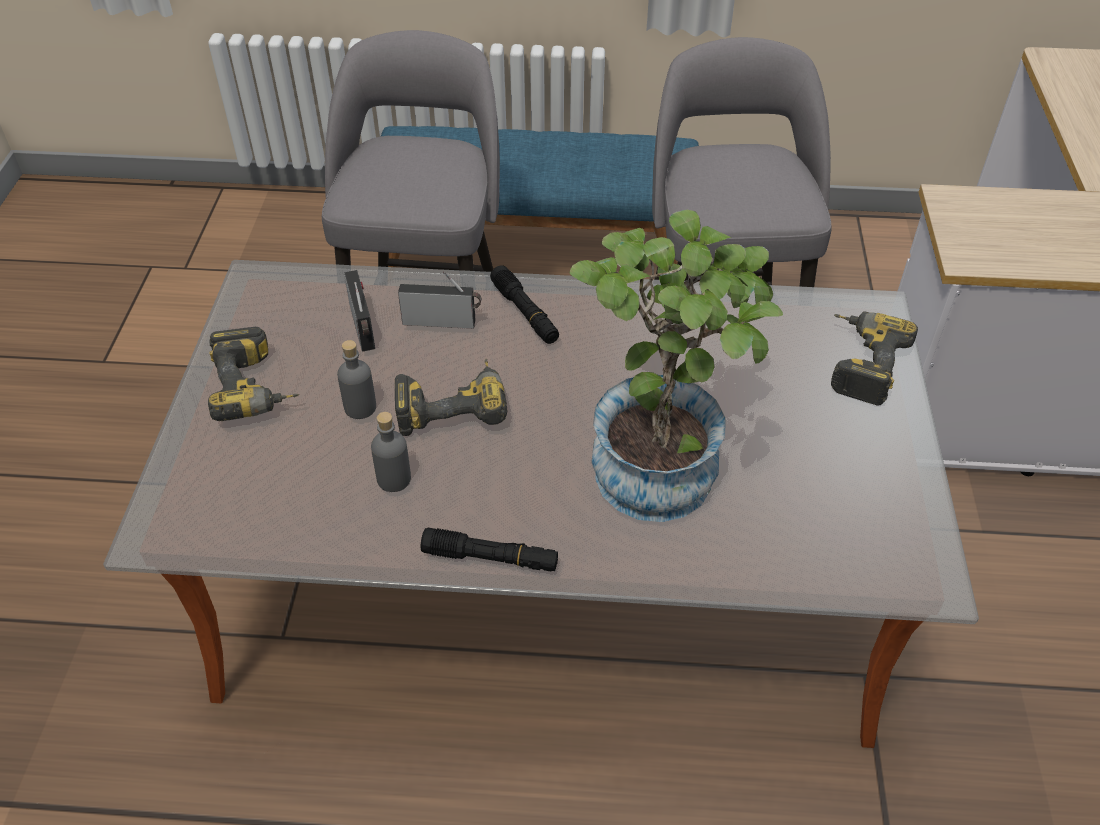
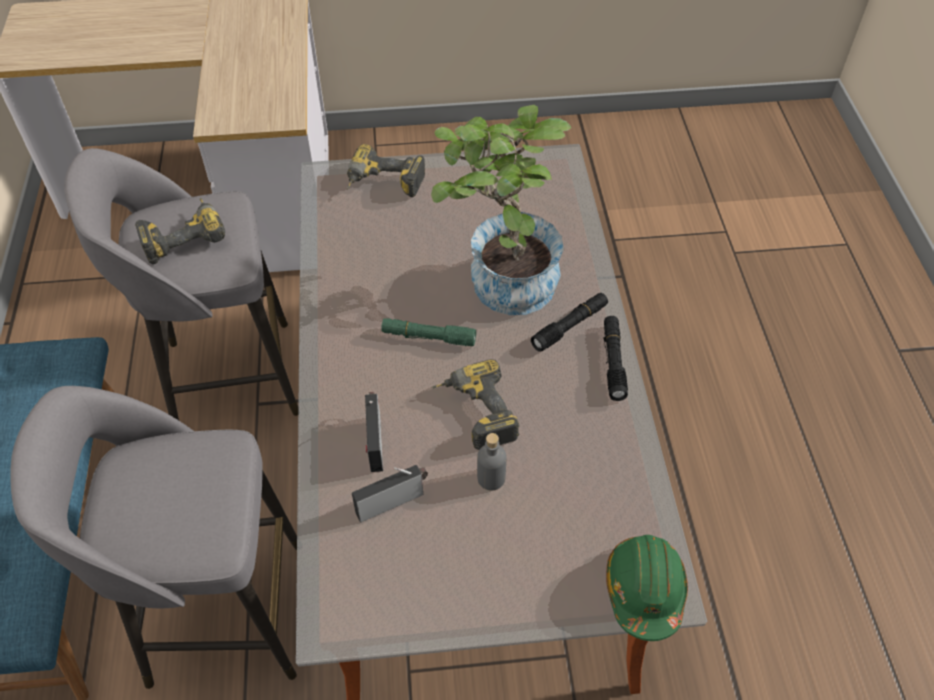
camera: 100 degrees left, 5 degrees up
power drill [208,327,299,421] -> power drill moved to [135,198,225,264]
grey bottle [371,412,411,492] -> none
black flashlight [490,265,559,344] -> black flashlight moved to [531,293,608,352]
none -> green flashlight [381,318,476,346]
none -> green hard hat [606,535,688,641]

